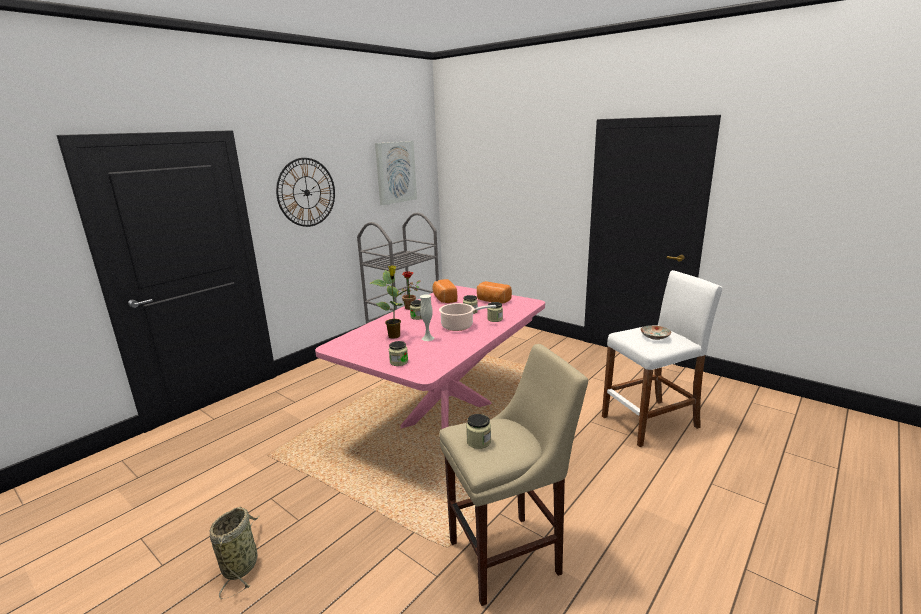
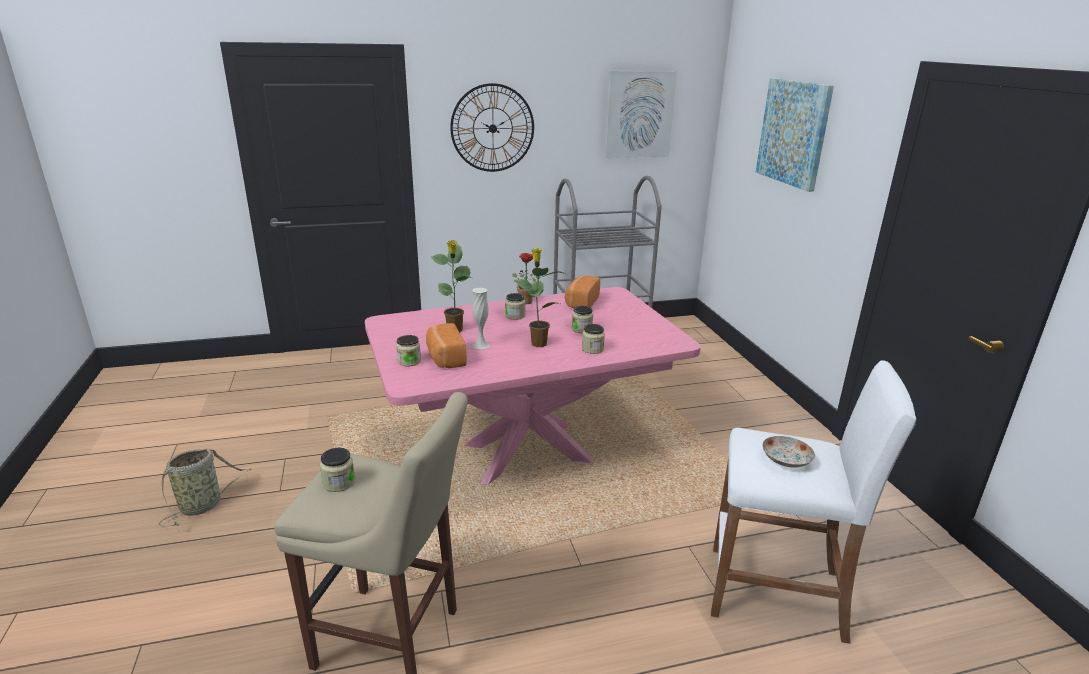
camera: 35 degrees right, 5 degrees up
cooking pot [439,303,496,331] -> potted plant [514,248,566,347]
bread [477,281,512,303] -> bread moved to [426,323,467,368]
none -> picture [756,78,834,192]

